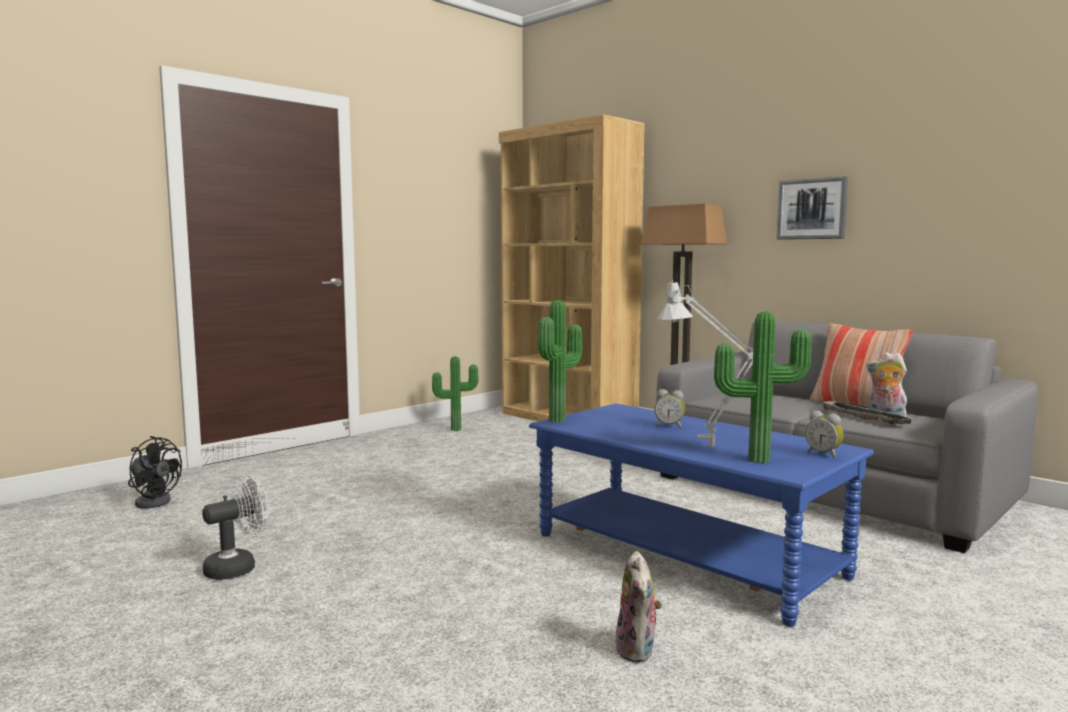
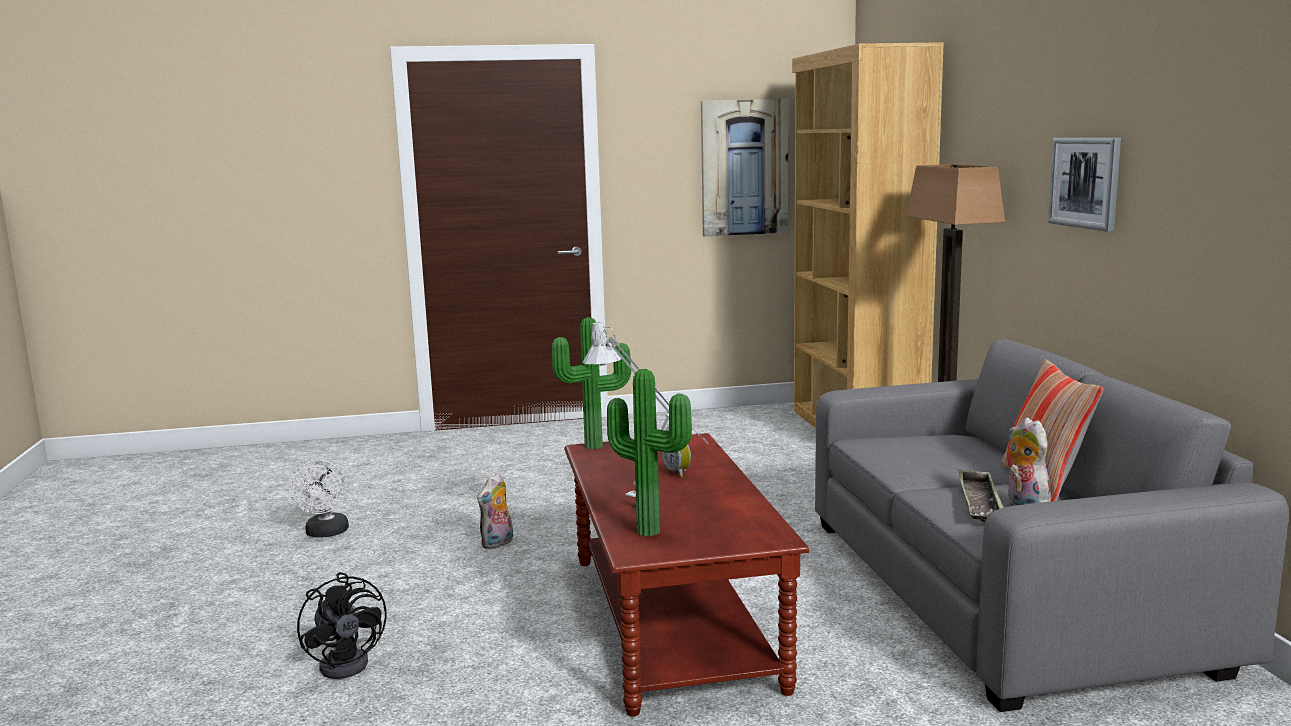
camera: 35 degrees right, 5 degrees up
black fan [128,436,182,509] -> black fan moved to [297,572,387,679]
white fan [202,475,269,580] -> white fan turned 90 degrees clockwise [289,460,349,537]
potted plant [432,356,479,431] -> none
blue coffee table [529,404,874,627] -> brown coffee table [564,433,809,716]
plush toy [616,551,662,663] -> plush toy moved to [477,473,513,549]
alarm clock [805,410,843,458] -> none
none -> picture [701,99,789,237]

